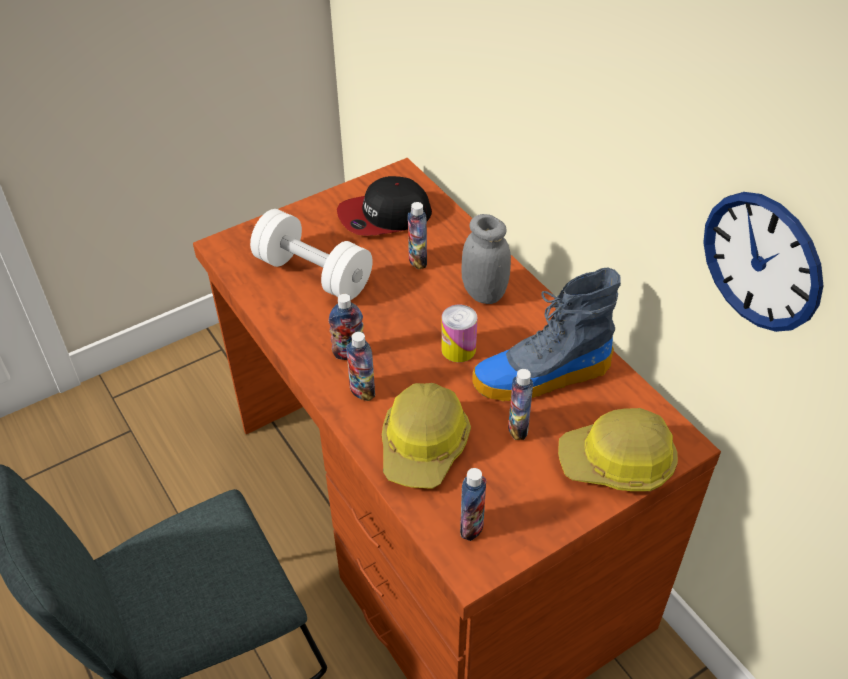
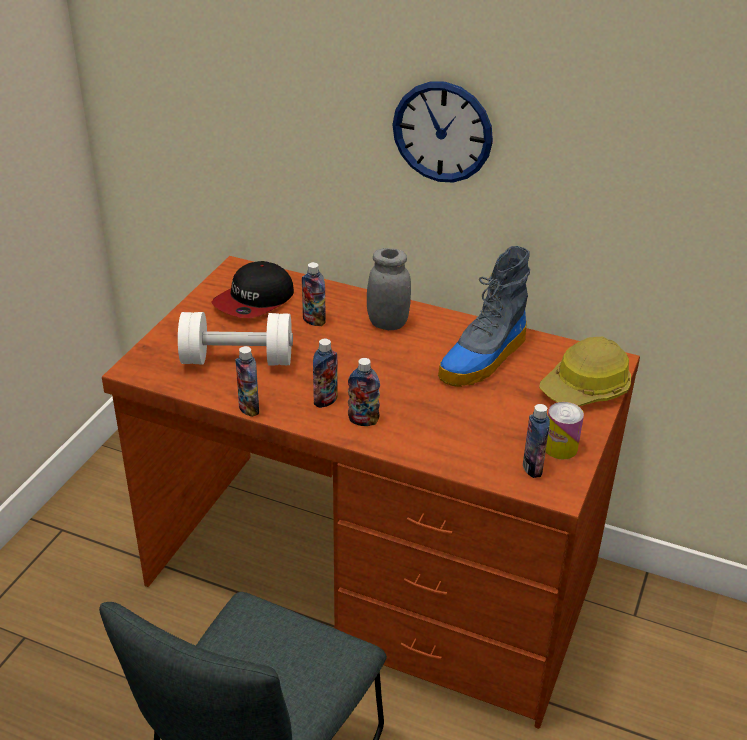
camera: 35 degrees left, 10 degrees down
hard hat [382,383,471,489] -> none
can [441,304,477,362] -> can moved to [546,402,584,459]
bottle [508,369,533,440] -> bottle moved to [235,346,259,417]
wall clock [703,192,824,332] -> wall clock moved to [392,81,493,183]

